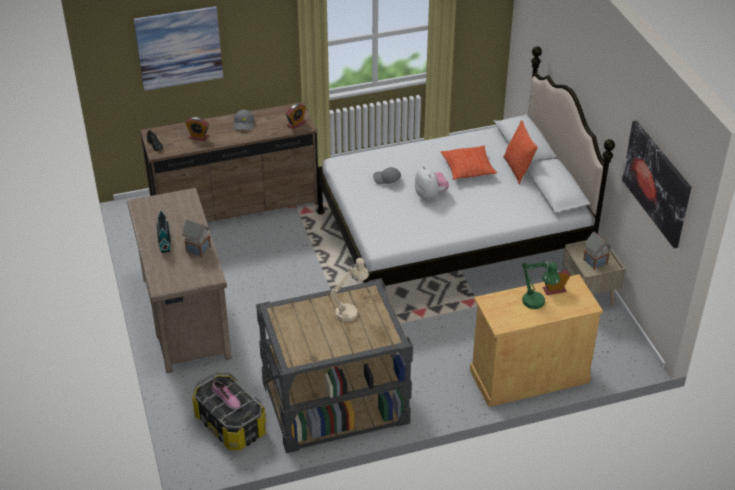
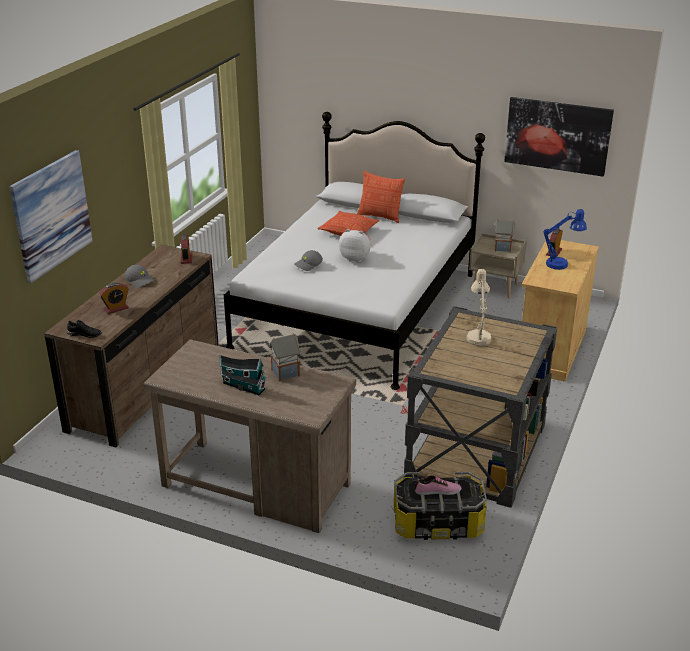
camera: 50 degrees left, 10 degrees down
green table lamp [522,260,560,309] -> blue table lamp [543,209,587,270]

